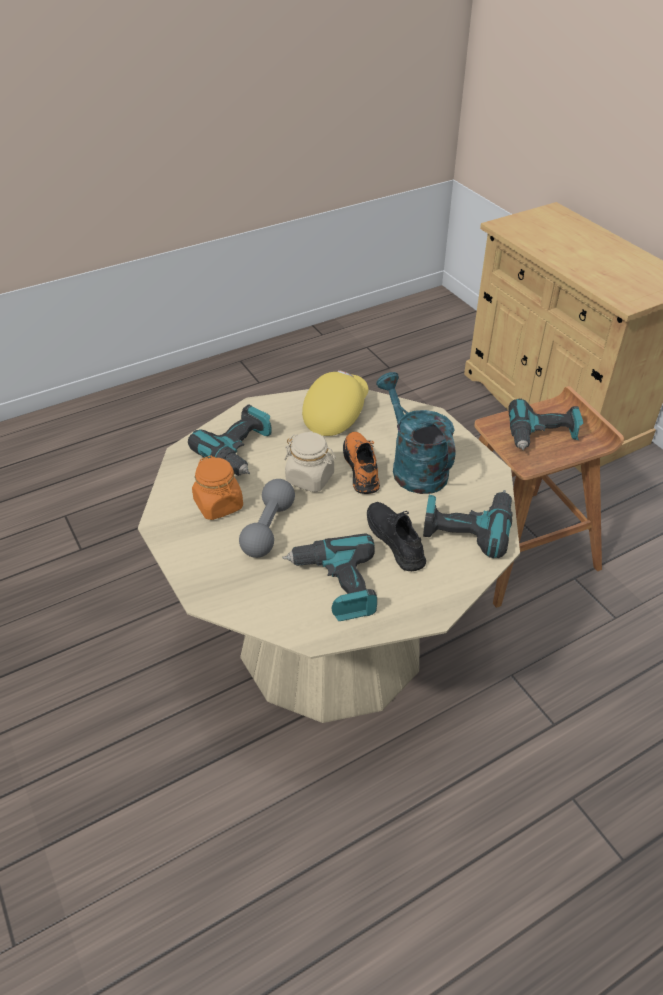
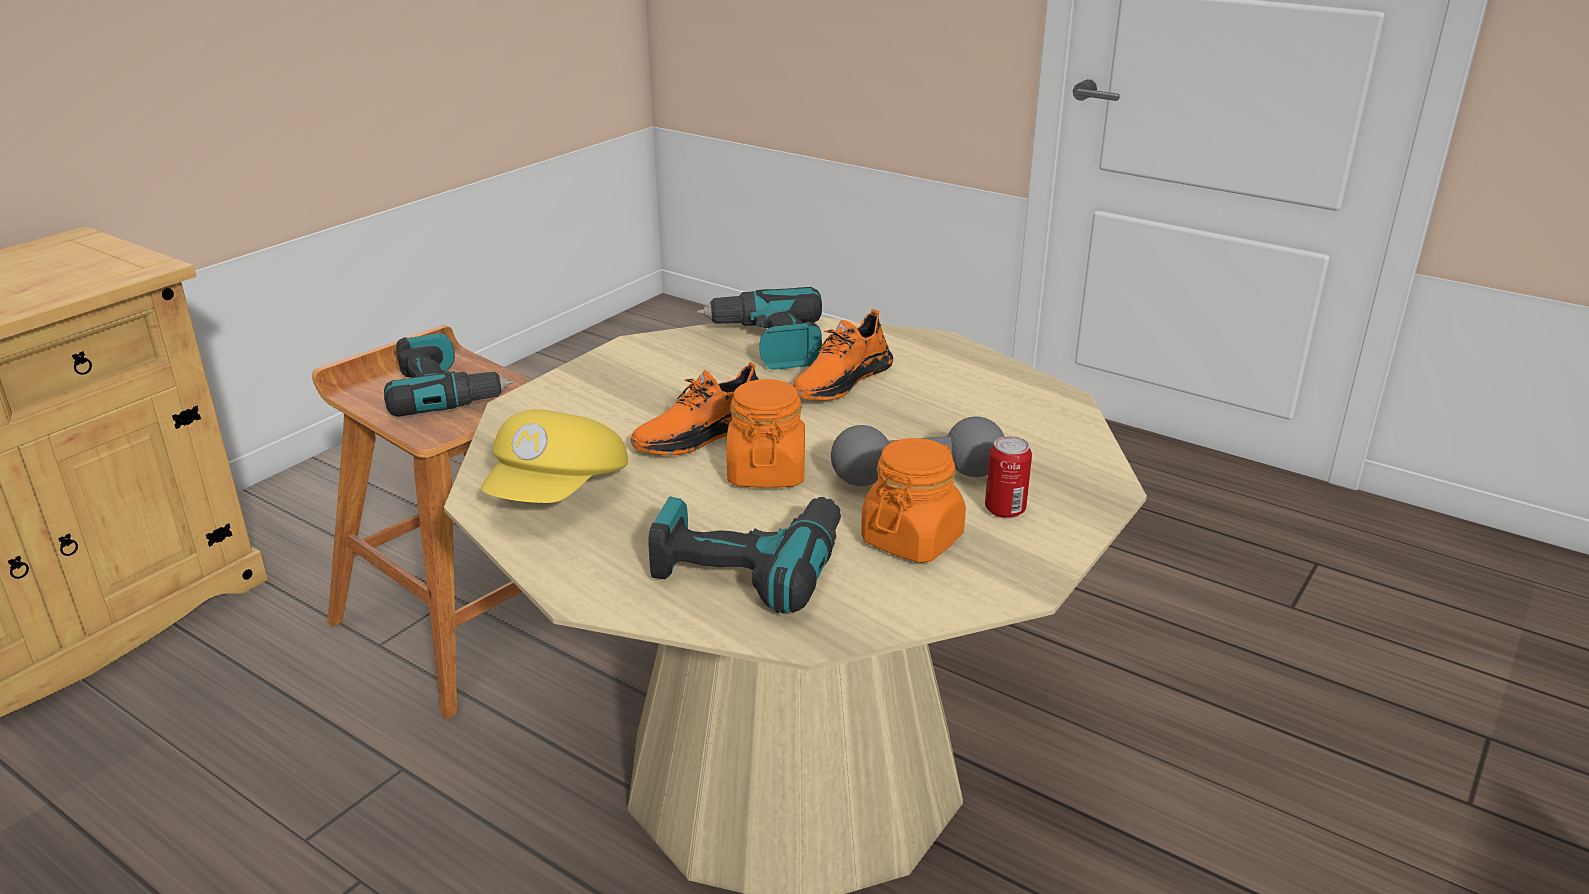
camera: 115 degrees left, 15 degrees down
power drill [282,533,377,621] -> none
beige jar [284,432,336,492] -> orange jar [726,379,805,488]
yellow cap [302,370,368,436] -> yellow cap turned 75 degrees counterclockwise [481,409,628,503]
black shoe [367,502,426,571] -> orange shoe [793,309,893,401]
turquoise watering can [376,372,455,494] -> none
none -> can [985,436,1032,519]

